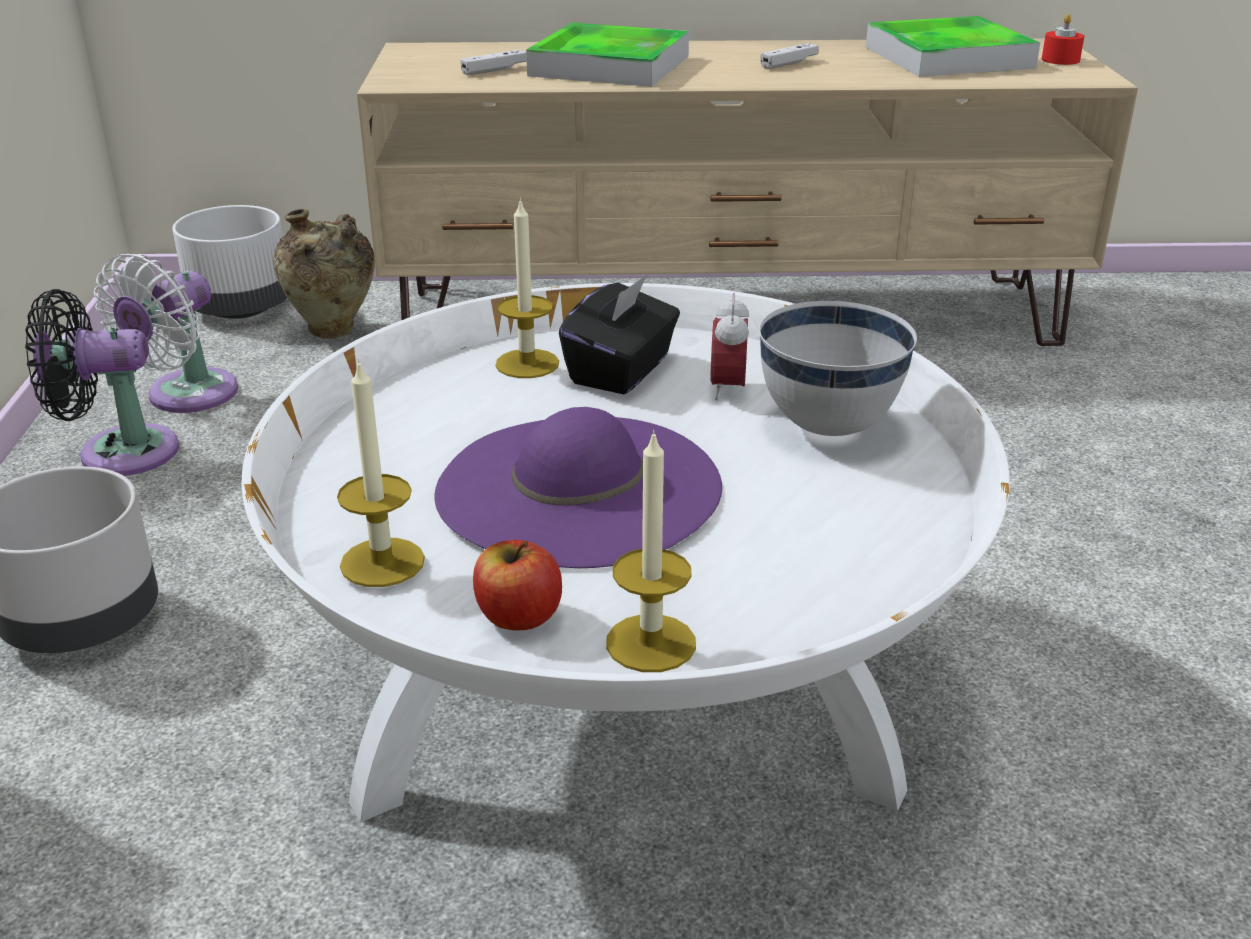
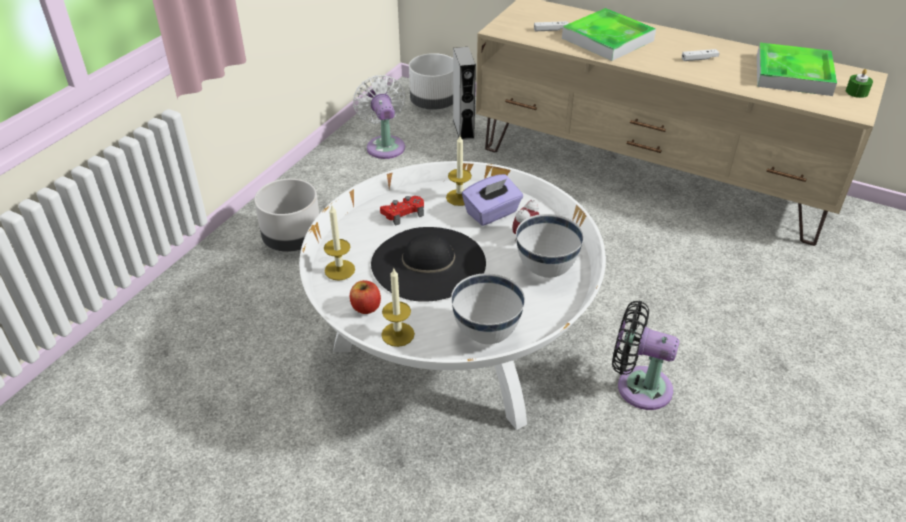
camera: 30 degrees right, 10 degrees up
black fan [25,289,179,476] -> black fan moved to [612,301,680,410]
white fan [94,254,238,413] -> white fan turned 105 degrees clockwise [353,75,405,159]
beige vase [273,209,375,339] -> grey speaker [453,47,476,140]
purple hat [434,407,722,568] -> black hat [371,227,486,302]
black tissue box [559,275,680,394] -> purple tissue box [462,174,523,226]
red candle [1042,14,1084,65] -> green candle [846,69,873,98]
none -> red game controller [380,196,424,226]
none -> white bowl [451,273,525,344]

